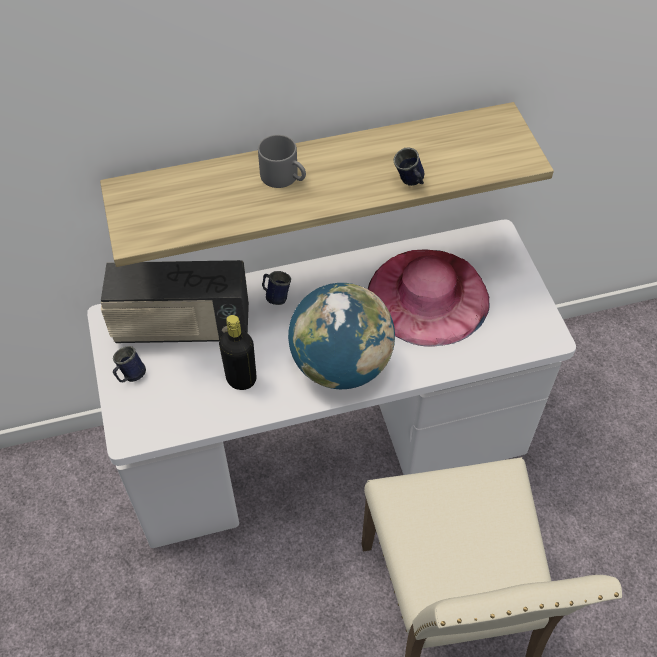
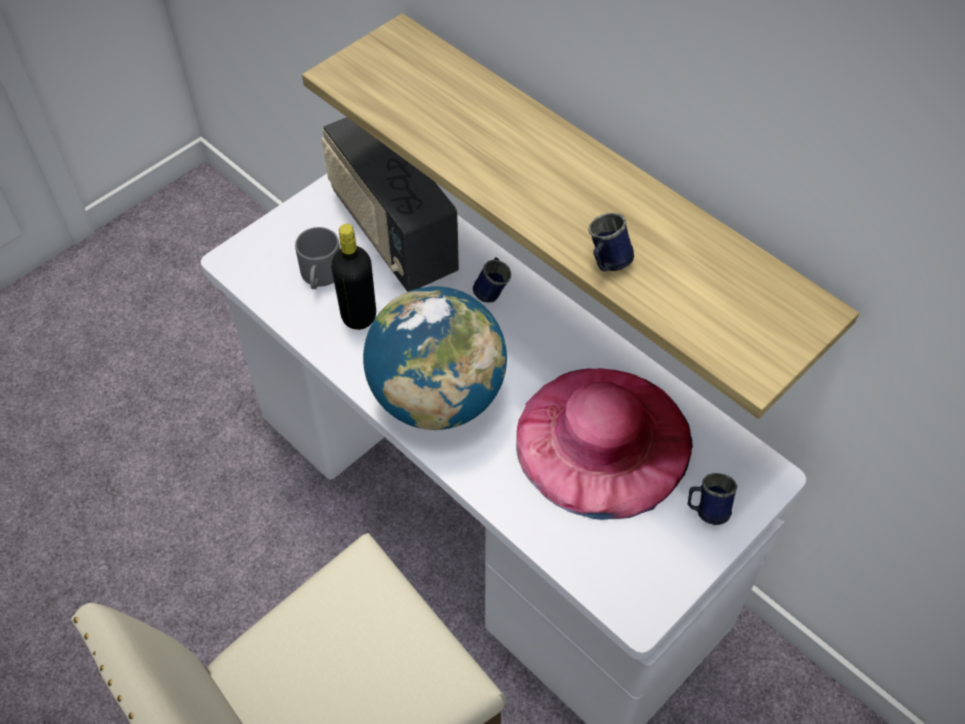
camera: 60 degrees right, 0 degrees up
blue mug [113,346,146,382] -> blue mug moved to [688,473,737,525]
grey mug [258,135,306,188] -> grey mug moved to [295,227,340,289]

